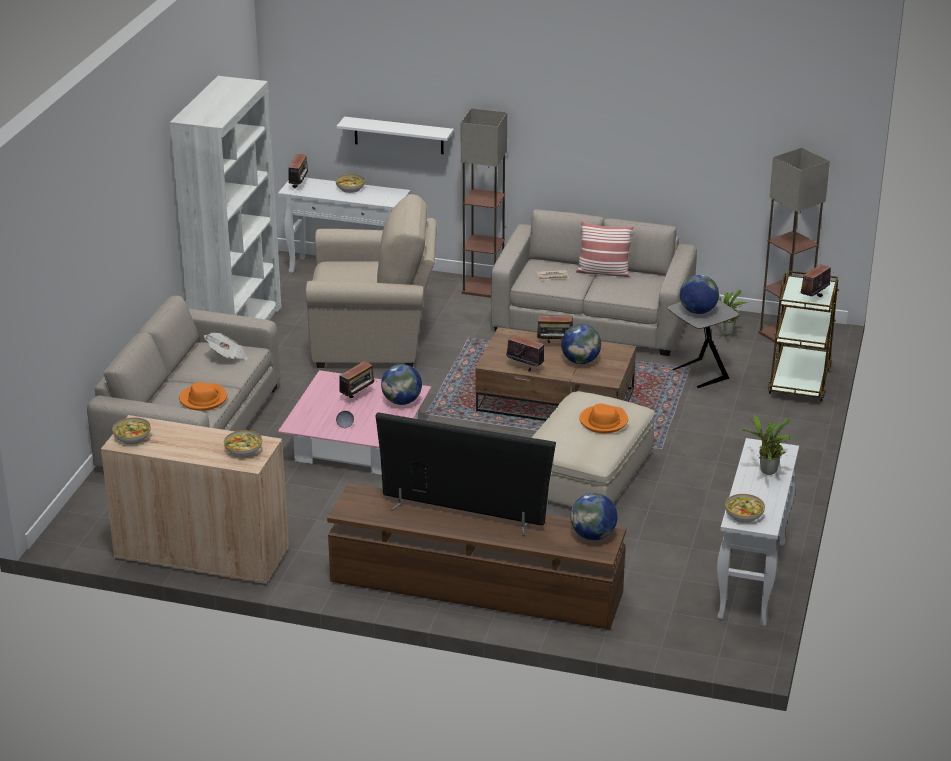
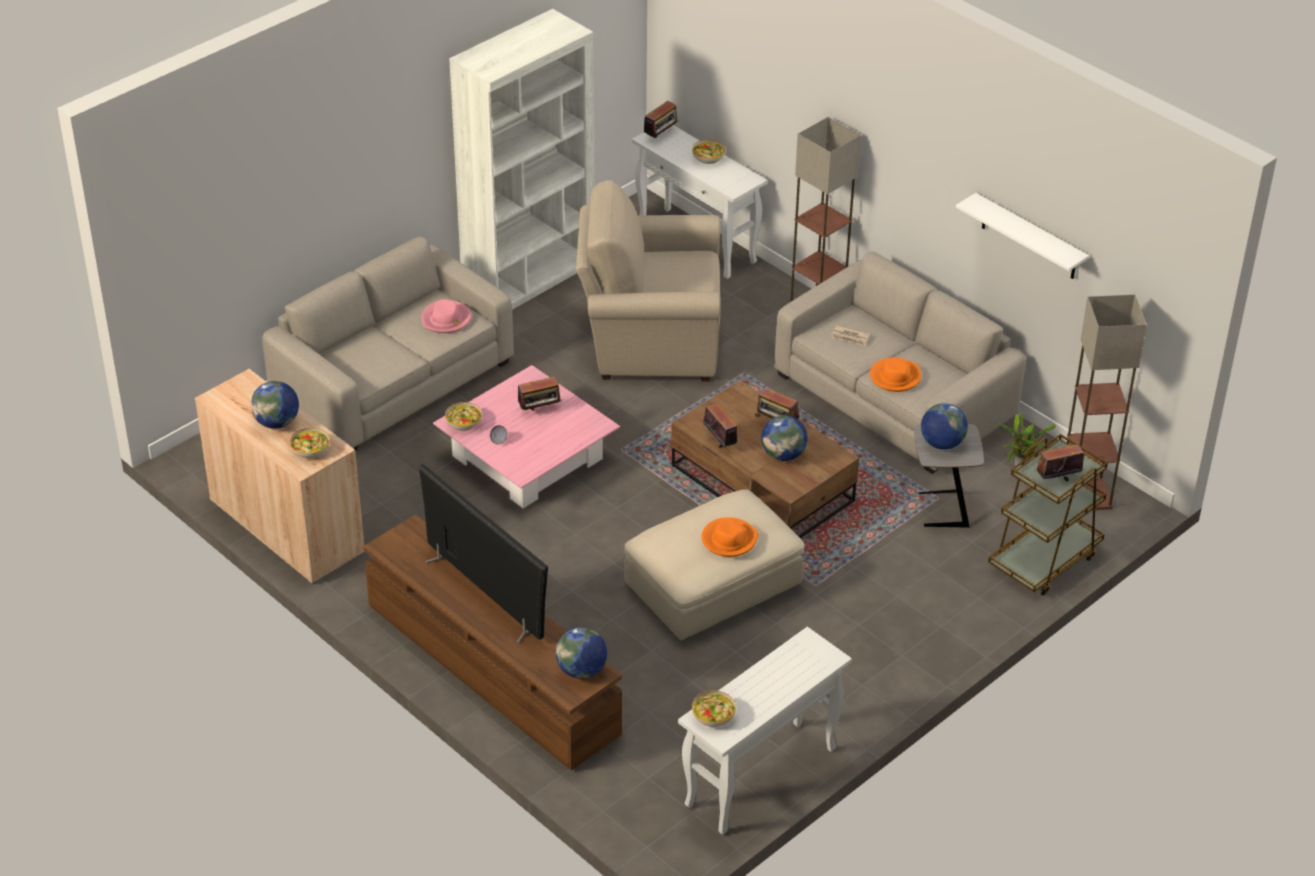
camera: 30 degrees right, 10 degrees up
bowl [112,418,151,444] -> bowl moved to [445,402,482,431]
orange hat [179,382,227,411] -> orange hat moved to [870,358,921,392]
newspaper [204,333,248,360] -> pink hat [421,299,471,333]
beige armchair [305,194,437,368] -> beige armchair turned 150 degrees clockwise [576,180,721,382]
white shelf [337,117,454,154] -> white shelf moved to [956,193,1089,279]
globe [381,364,422,405] -> globe moved to [251,381,299,429]
pillow [576,221,633,277] -> none
potted plant [742,415,797,475] -> none

